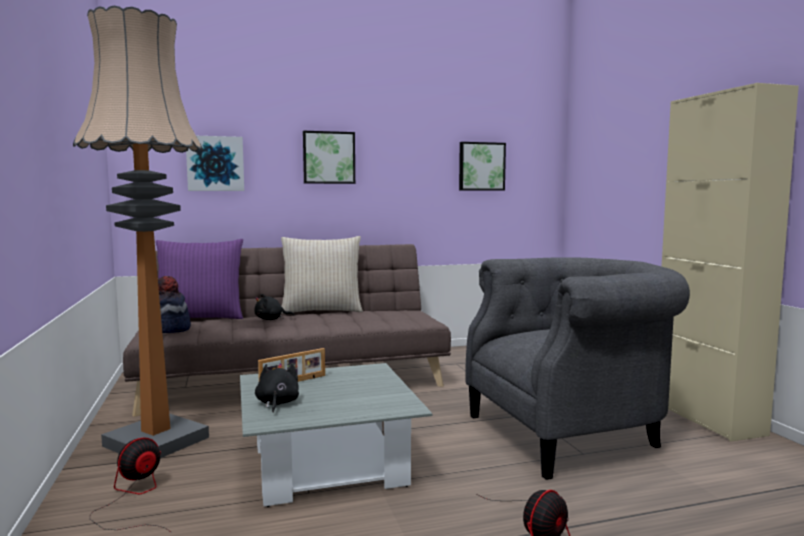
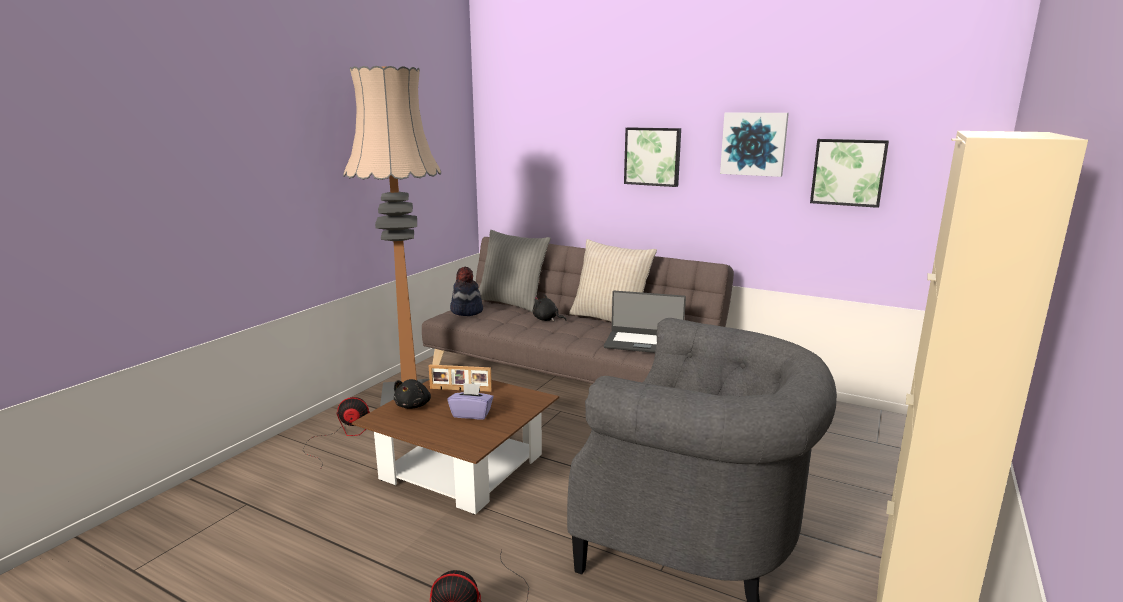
camera: 45 degrees right, 10 degrees up
purple pillow [156,239,243,319] -> grey pillow [479,230,551,312]
picture [186,136,244,191] -> picture moved to [720,112,789,177]
grey coffee table [240,363,433,507] -> brown coffee table [352,380,559,514]
black plush toy [255,363,299,413] -> black plush toy turned 150 degrees clockwise [394,379,431,409]
none -> purple tissue box [447,383,493,420]
none -> laptop [604,291,686,353]

